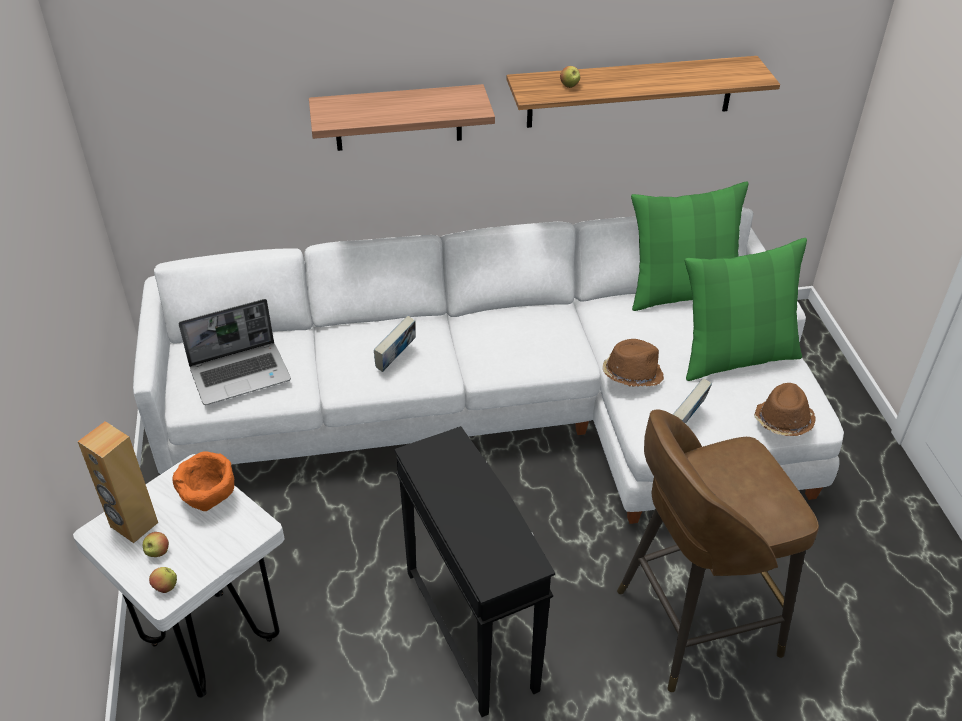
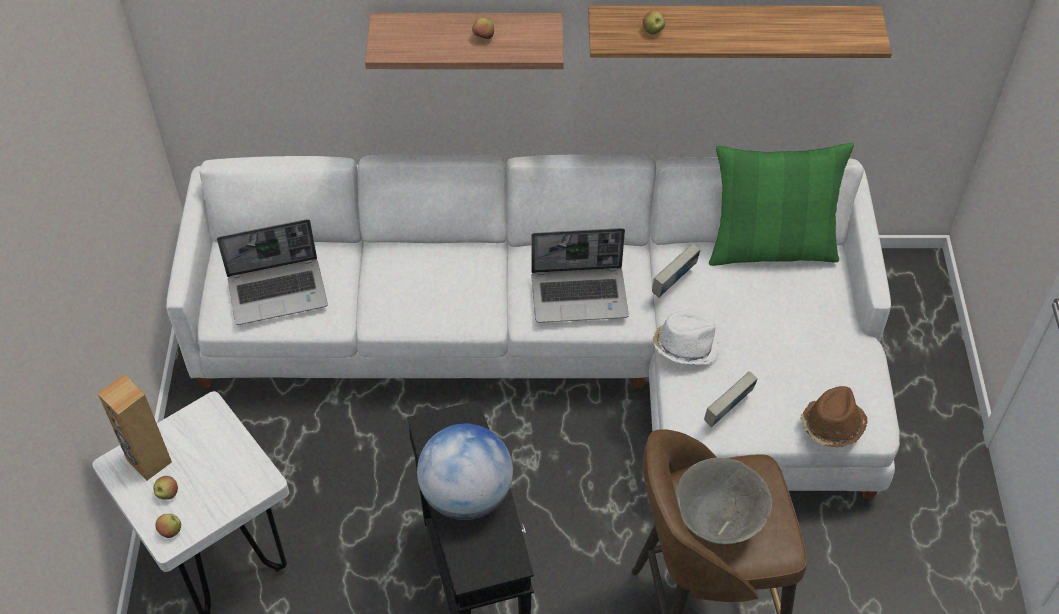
camera: 10 degrees right, 10 degrees up
orange bowl [172,451,234,511] -> none
book [374,316,416,372] -> book moved to [652,243,700,298]
brown hat [602,339,664,387] -> white hat [653,310,720,365]
green pillow [685,238,807,381] -> none
none -> globe [417,424,513,520]
none -> apple [472,18,494,39]
none -> laptop [531,228,629,323]
none -> grey bowl [675,458,772,545]

